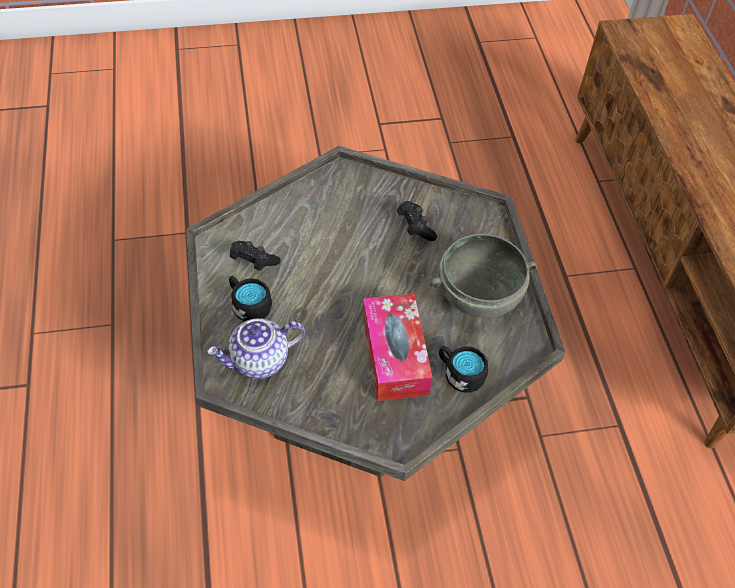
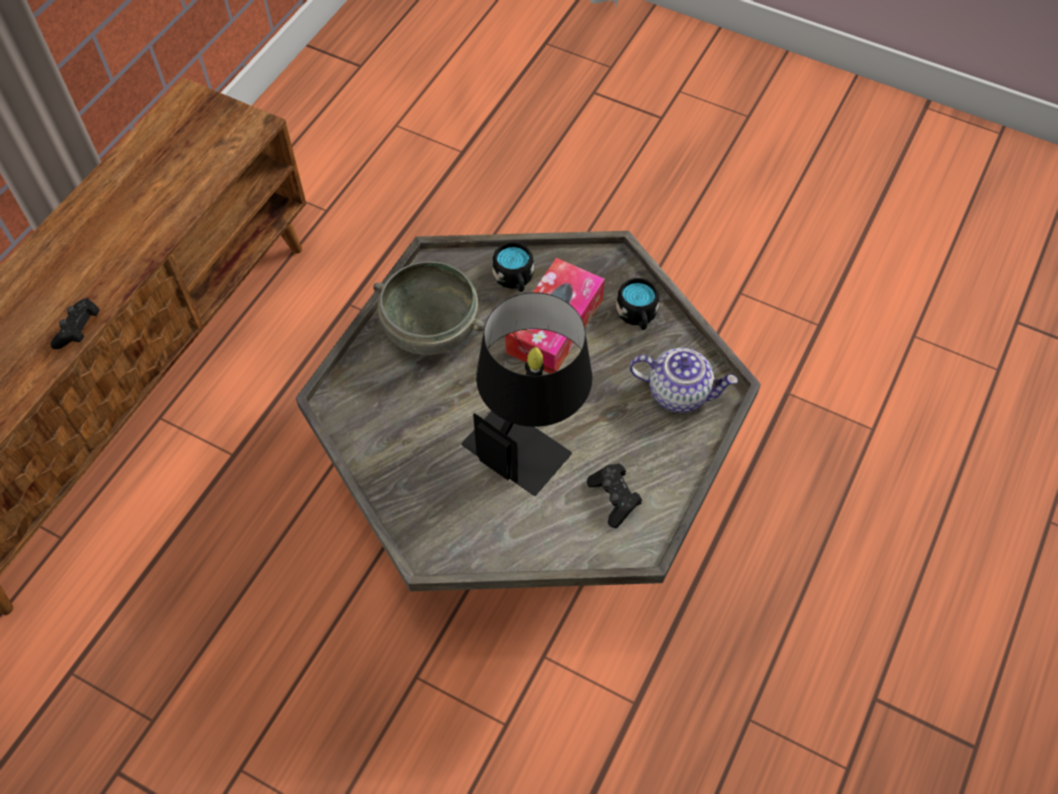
camera: 140 degrees left, 5 degrees up
black mug [229,276,272,322] -> black mug moved to [616,278,659,330]
black game controller [397,201,437,241] -> black game controller moved to [50,298,100,349]
none -> black table lamp [461,292,592,496]

